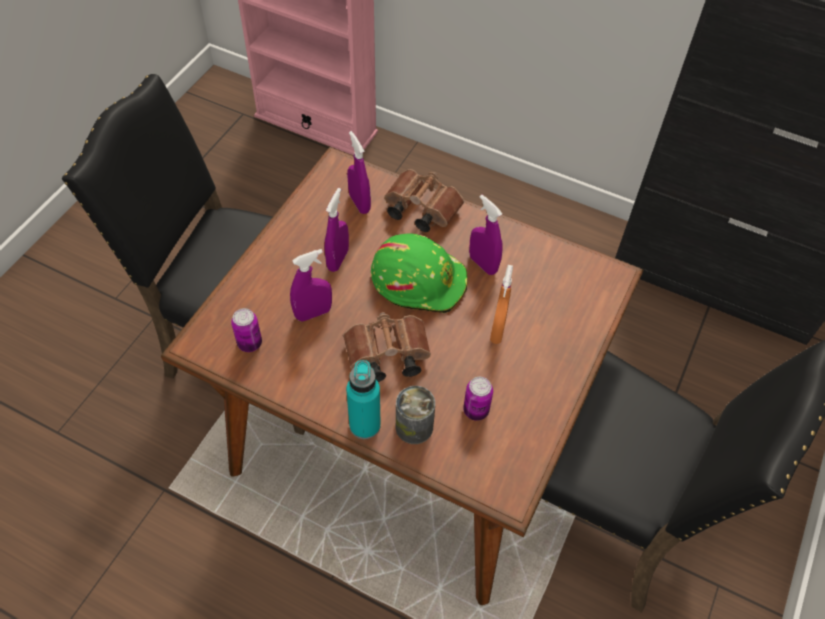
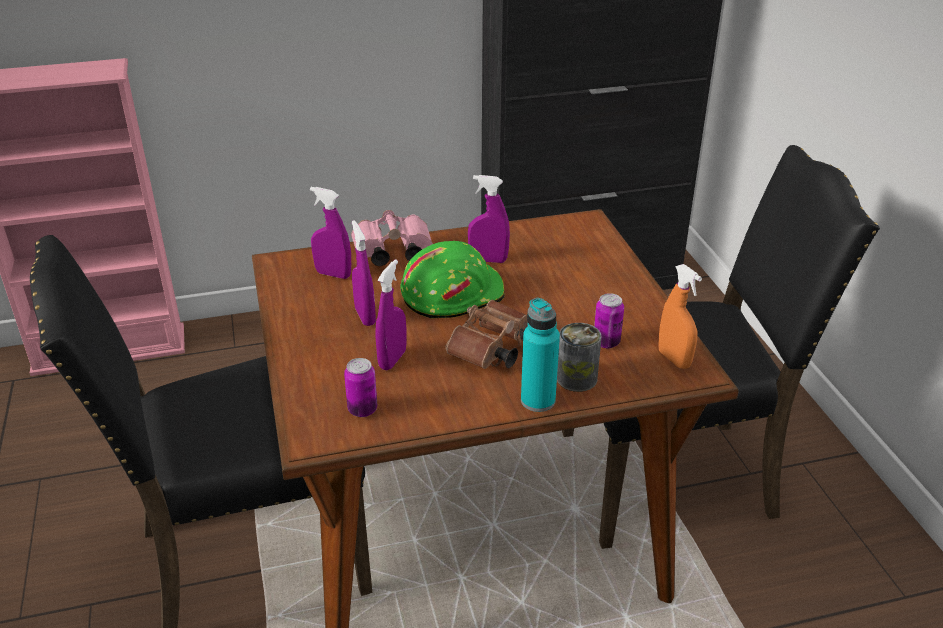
camera: 40 degrees left, 20 degrees down
brown binoculars [384,169,464,232] -> pink binoculars [351,210,433,266]
orange spray bottle [490,265,513,344] -> orange spray bottle moved to [658,264,702,369]

